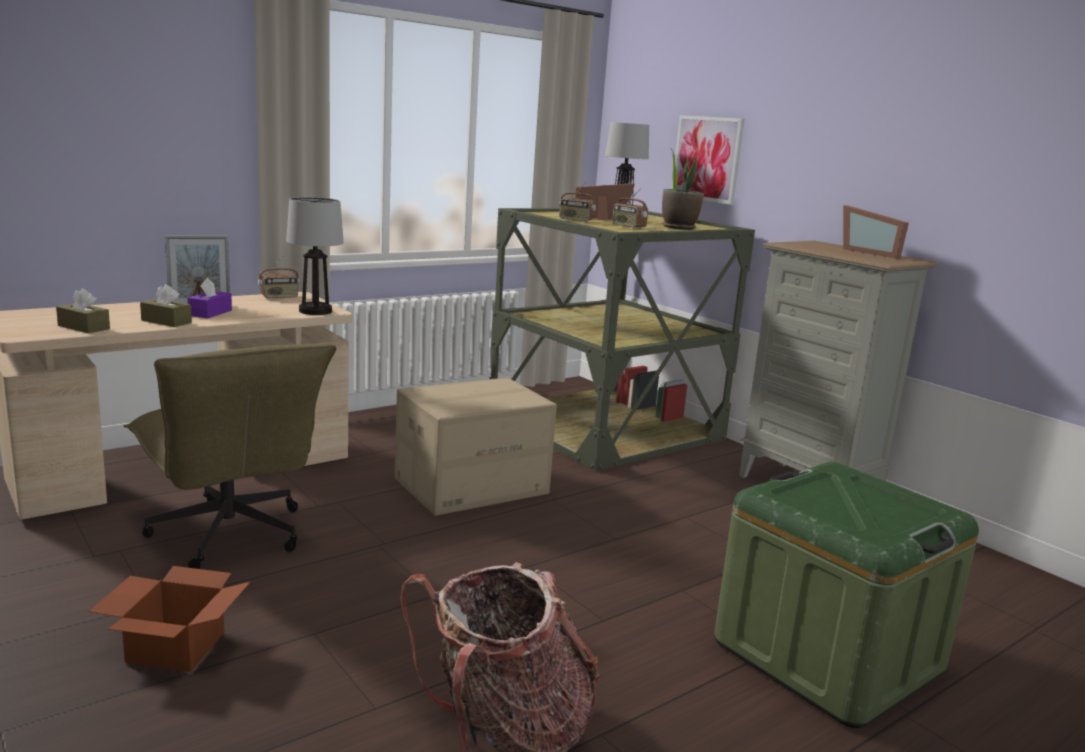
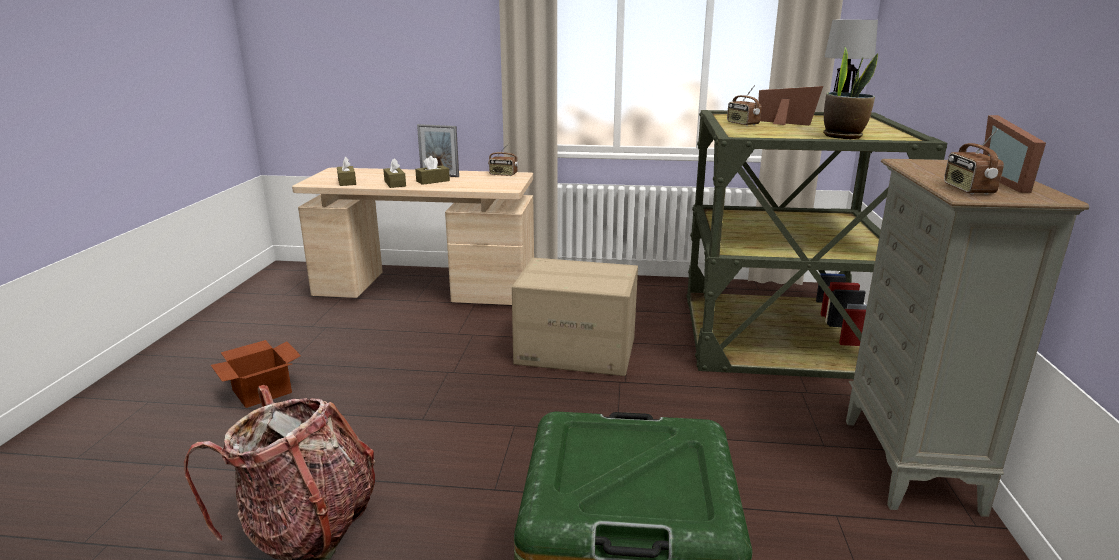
camera: 45 degrees right, 5 degrees up
beige office chair [124,344,337,569] -> none
purple tissue box [187,278,232,318] -> brown tissue box [415,156,450,185]
table lamp [286,197,344,315] -> none
radio [612,188,648,228] -> radio moved to [944,129,1004,195]
picture [672,115,744,205] -> none

